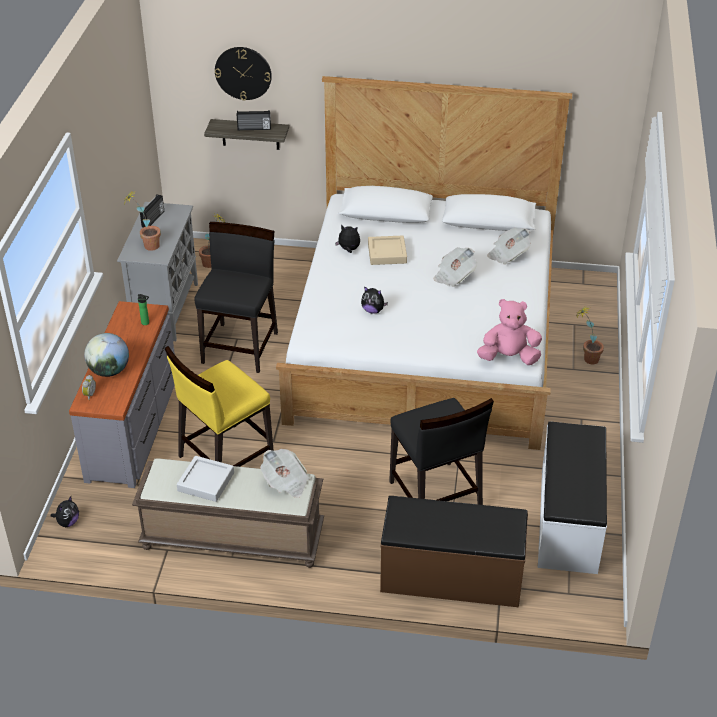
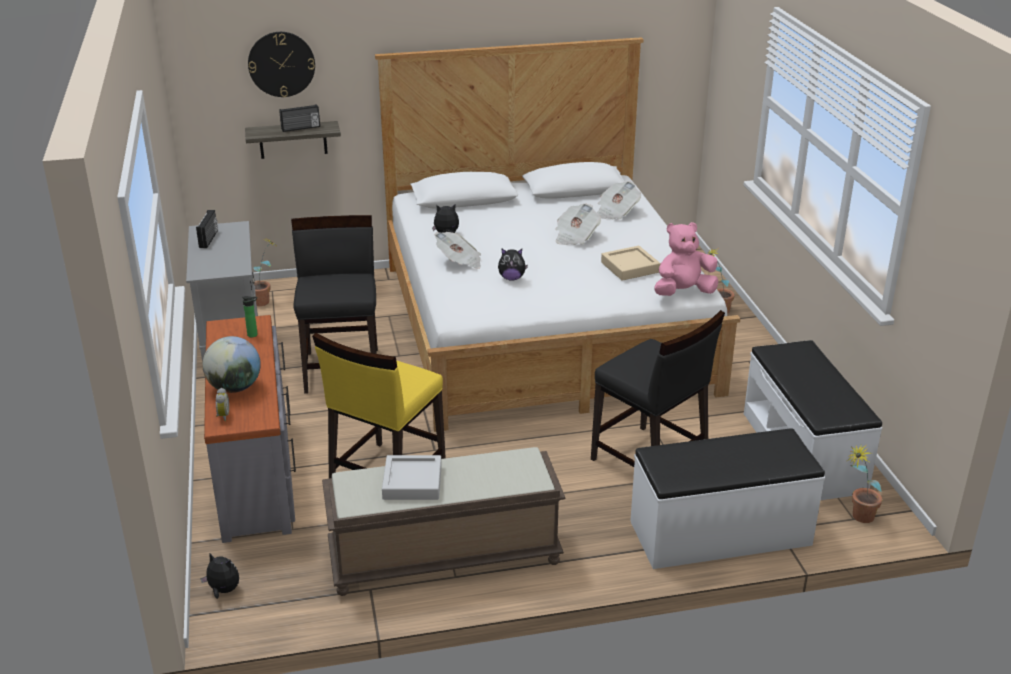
camera: 20 degrees left, 10 degrees down
plush toy [51,496,79,527] -> plush toy turned 75 degrees counterclockwise [200,553,239,599]
potted plant [124,191,161,251] -> potted plant moved to [847,444,882,523]
newspaper [260,449,310,498] -> newspaper moved to [435,232,481,269]
beige tray [368,236,407,265] -> beige tray moved to [601,246,661,281]
brown bench [380,496,528,607] -> white bench [630,428,825,569]

